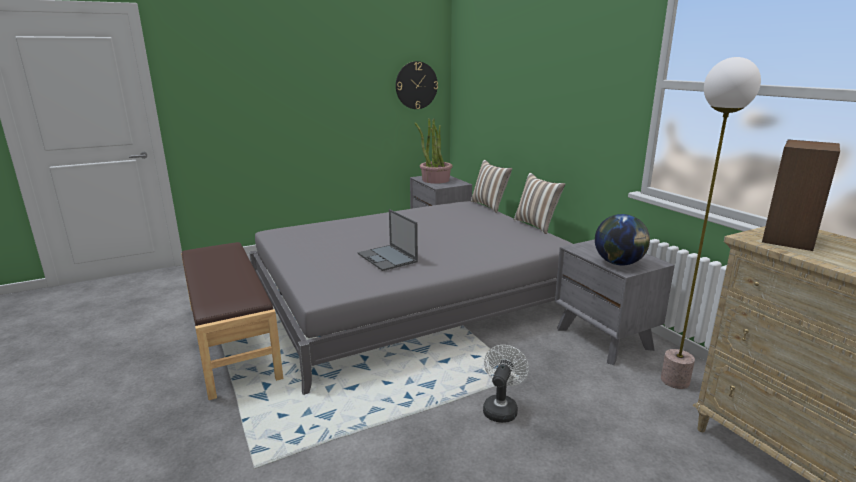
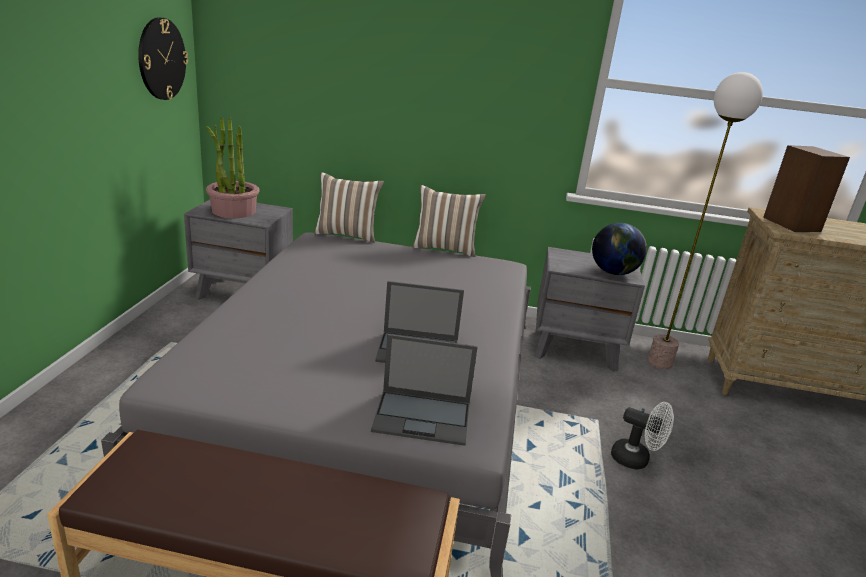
camera: 55 degrees left, 5 degrees up
white fan [483,345,529,423] -> white fan turned 150 degrees clockwise [611,402,674,469]
none -> laptop [371,334,478,446]

